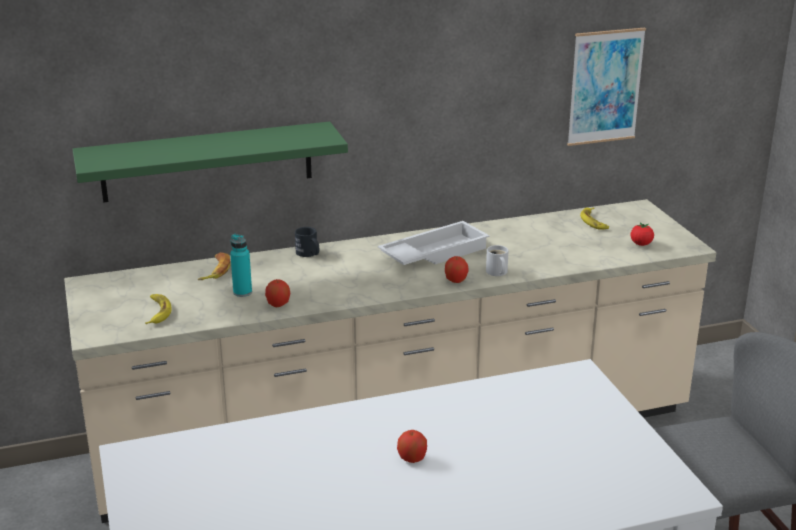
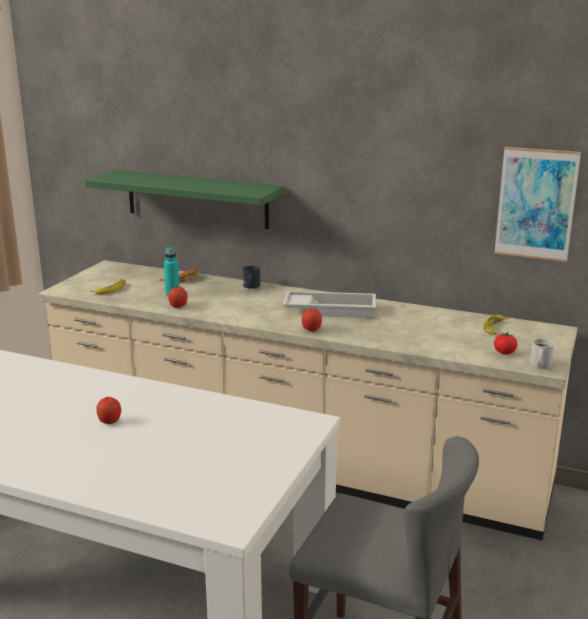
camera: 40 degrees right, 5 degrees down
white mug [486,245,509,276] -> white mug moved to [530,339,554,368]

